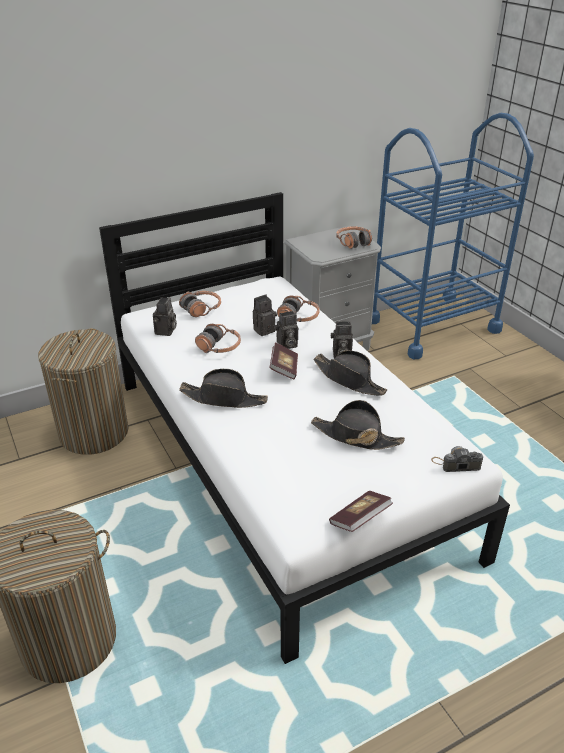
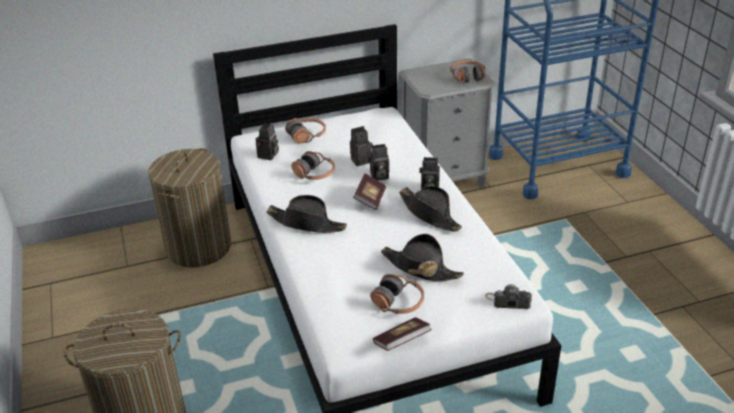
camera: 10 degrees right, 0 degrees up
headphones [277,296,320,322] -> headphones moved to [370,274,424,314]

